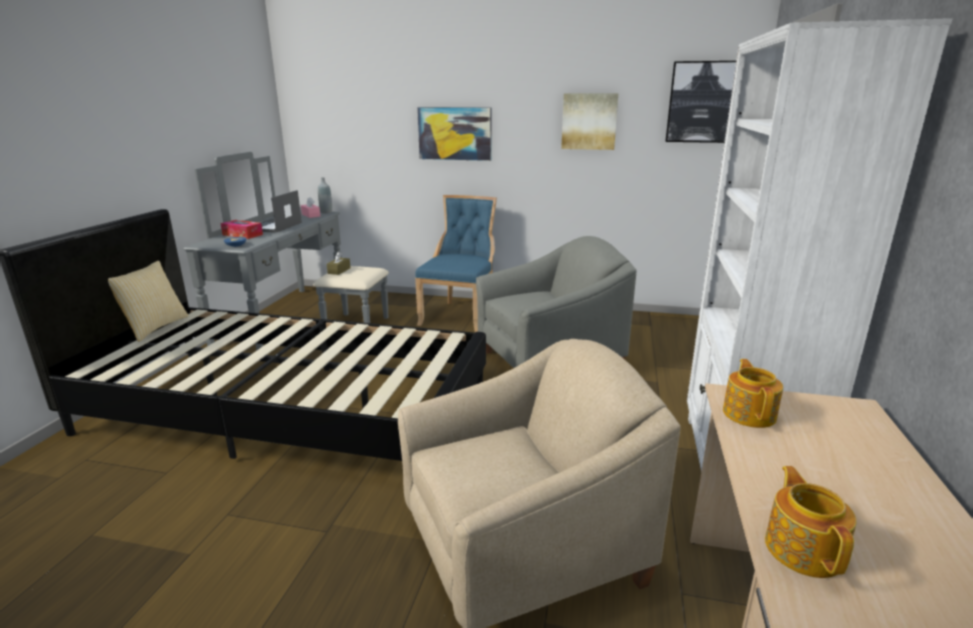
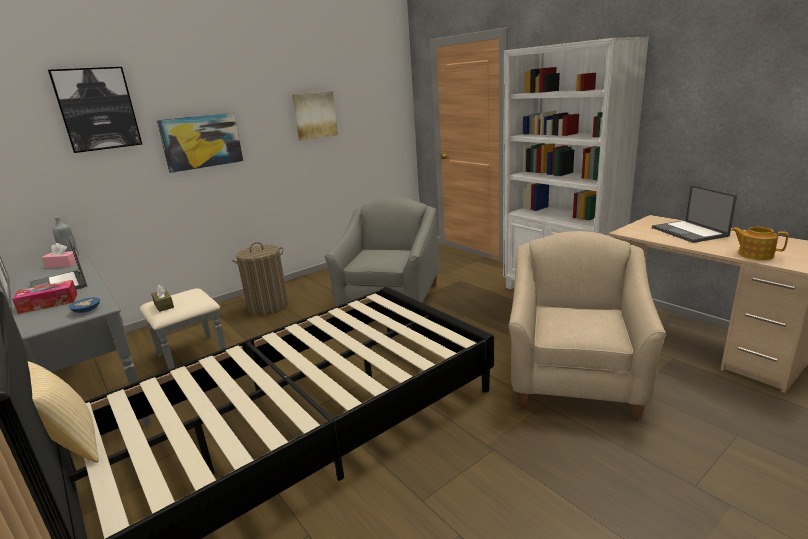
camera: 50 degrees left, 0 degrees up
blue chair [415,195,497,332] -> laundry basket [232,242,288,316]
picture [665,61,736,143] -> picture moved to [48,67,142,153]
teapot [723,359,783,428] -> none
none -> laptop [652,185,737,243]

